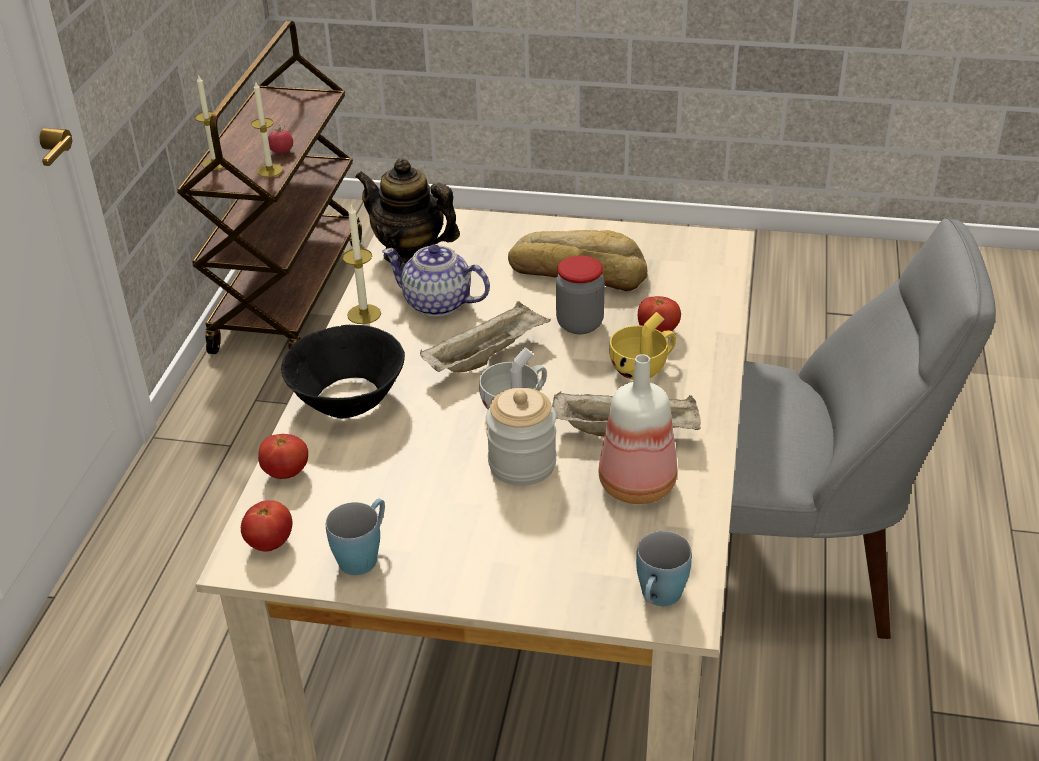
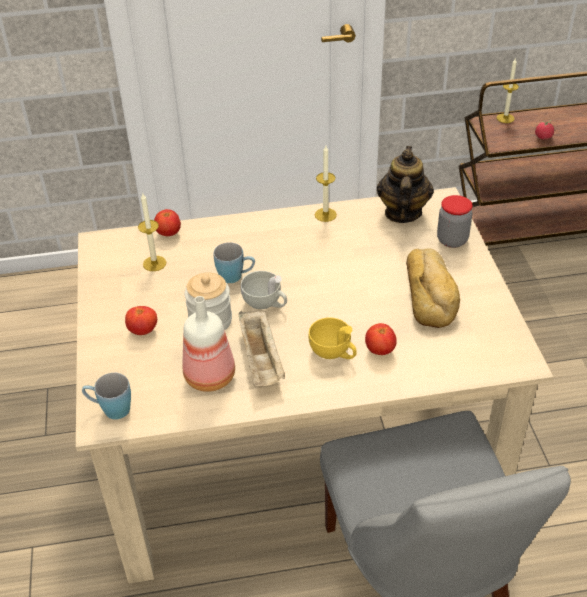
camera: 70 degrees right, 5 degrees up
tomato [241,500,292,552] -> tomato moved to [125,306,157,335]
candle [251,82,283,177] -> candle moved to [138,193,167,271]
black bowl [281,325,405,419] -> none
blue mug [326,499,385,575] -> blue mug moved to [213,242,255,283]
teapot [382,245,490,317] -> none
beige tray [420,301,551,373] -> none
jar [556,256,605,334] -> jar moved to [437,195,473,248]

